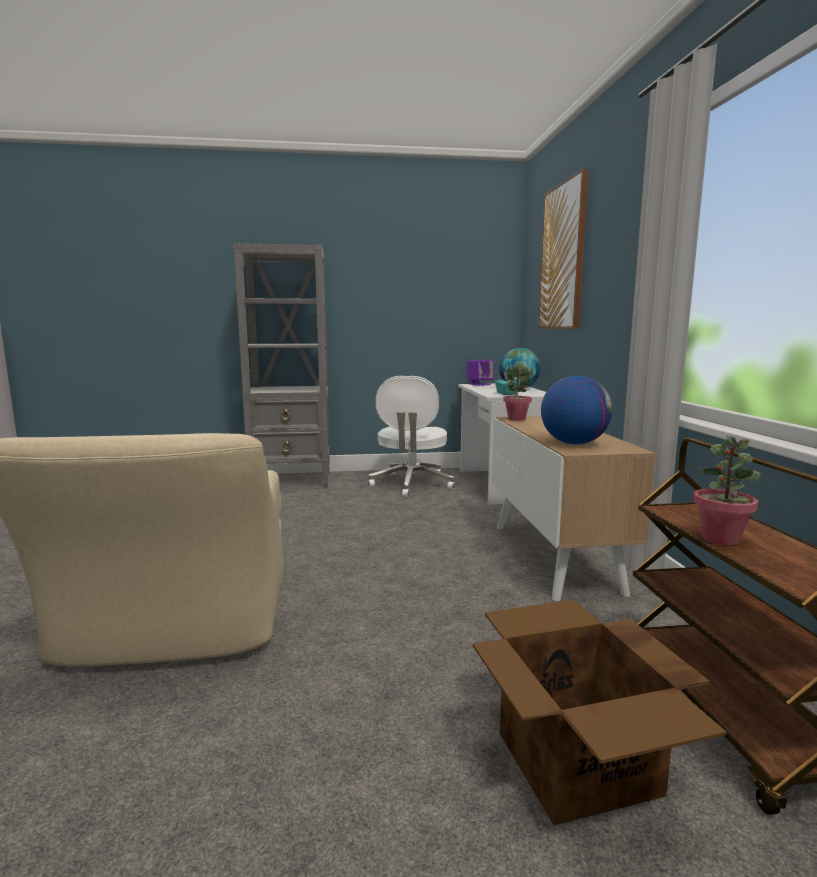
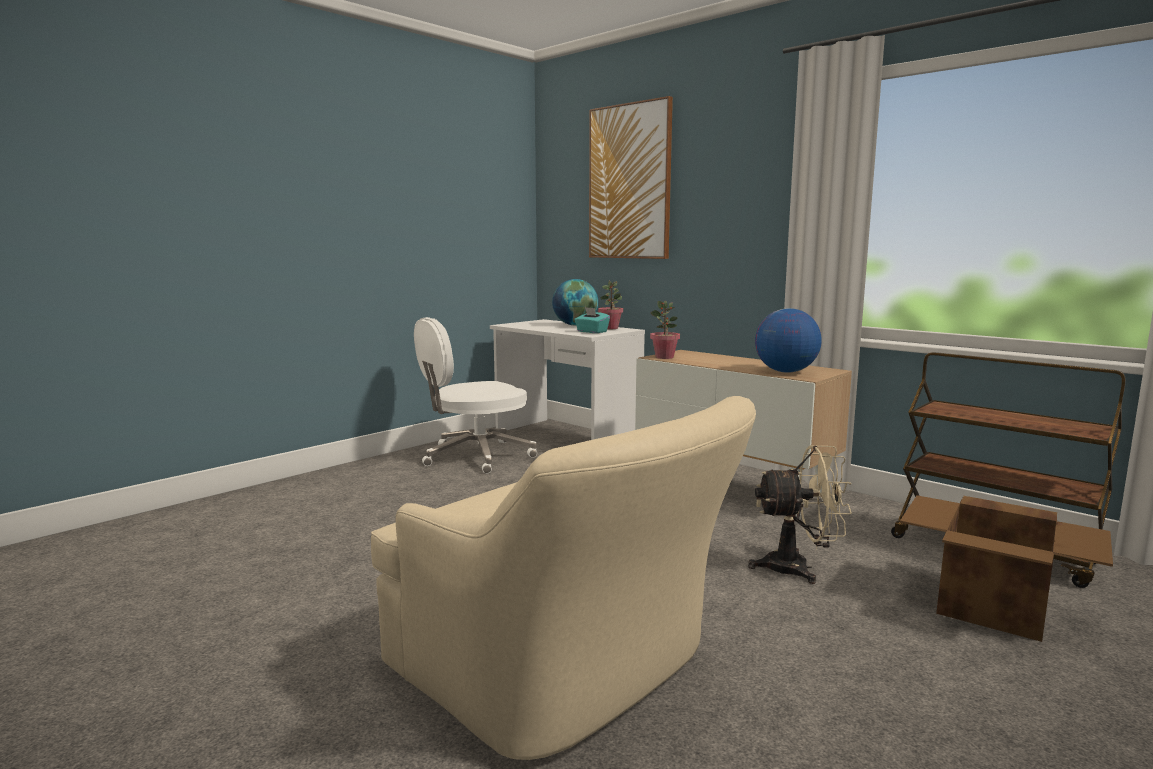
camera: 40 degrees left, 0 degrees up
grey bookcase [233,243,330,488] -> none
white office chair [368,376,455,497] -> white office chair turned 90 degrees clockwise [414,317,537,474]
purple speaker [467,360,494,386] -> none
potted plant [693,436,761,545] -> potted plant moved to [598,281,623,329]
none -> beige fan [748,445,852,584]

